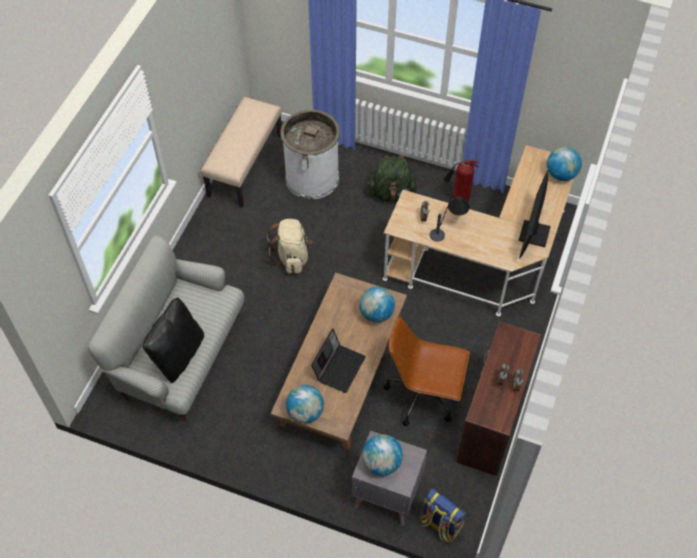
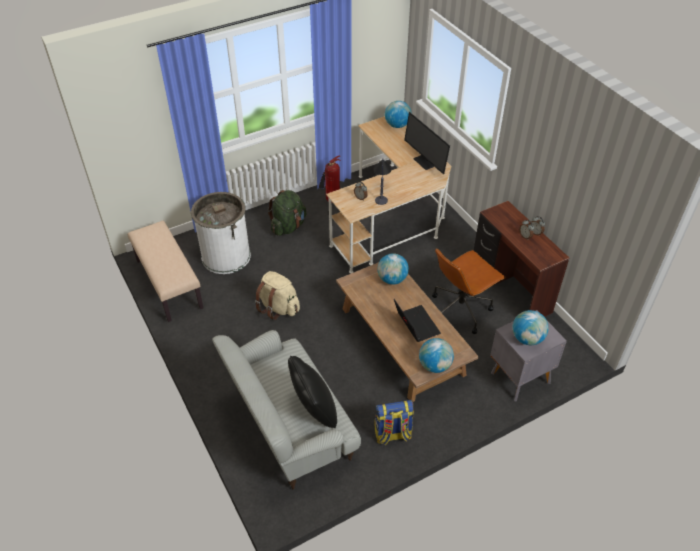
camera: 50 degrees left, 10 degrees down
backpack [421,488,466,543] -> backpack moved to [375,400,414,445]

